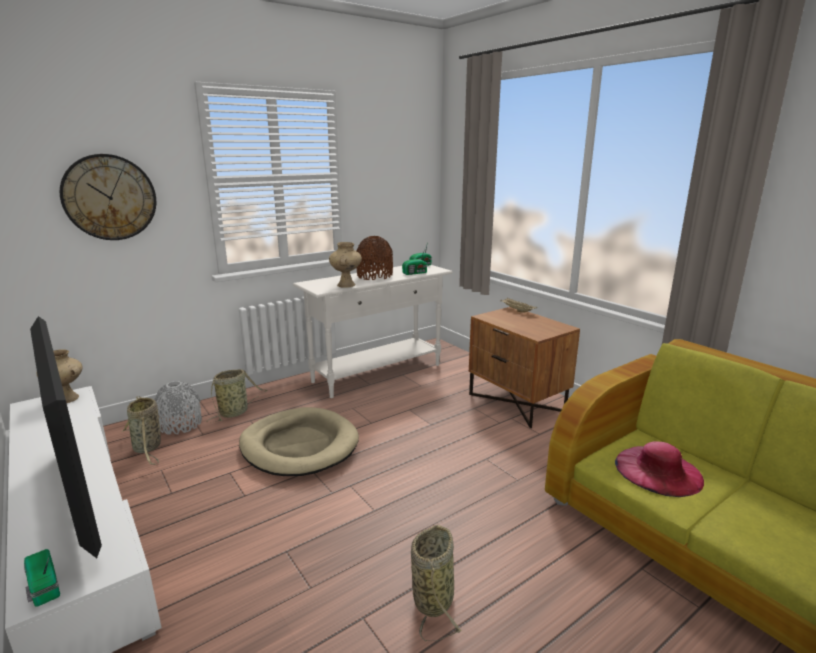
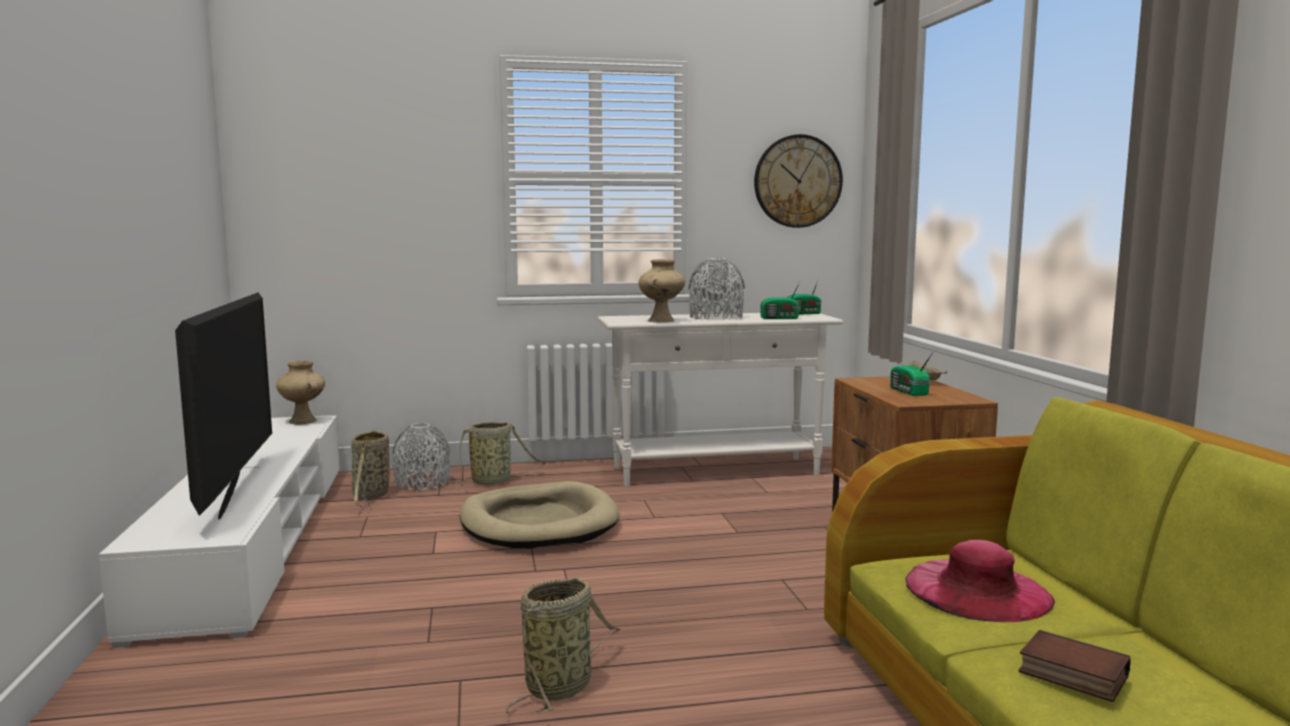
camera: 25 degrees right, 10 degrees down
radio [24,549,60,607] -> radio moved to [890,351,934,396]
wall clock [60,154,156,240] -> wall clock moved to [754,134,843,228]
brown vase [356,236,393,280] -> grey vase [688,258,745,320]
none -> book [1018,630,1131,702]

